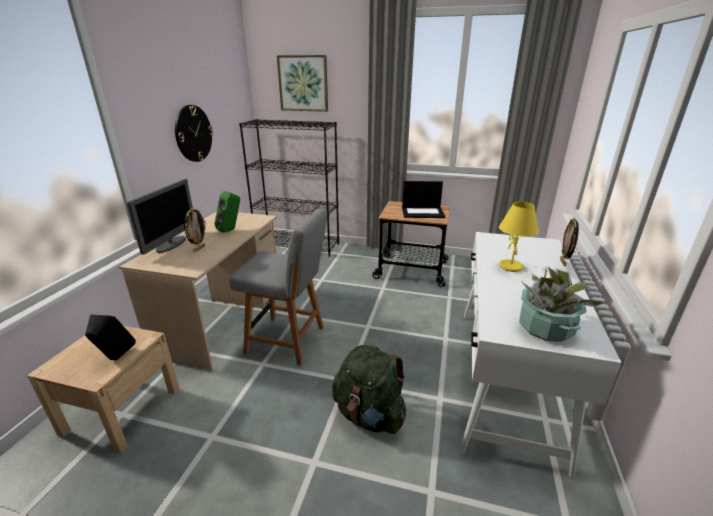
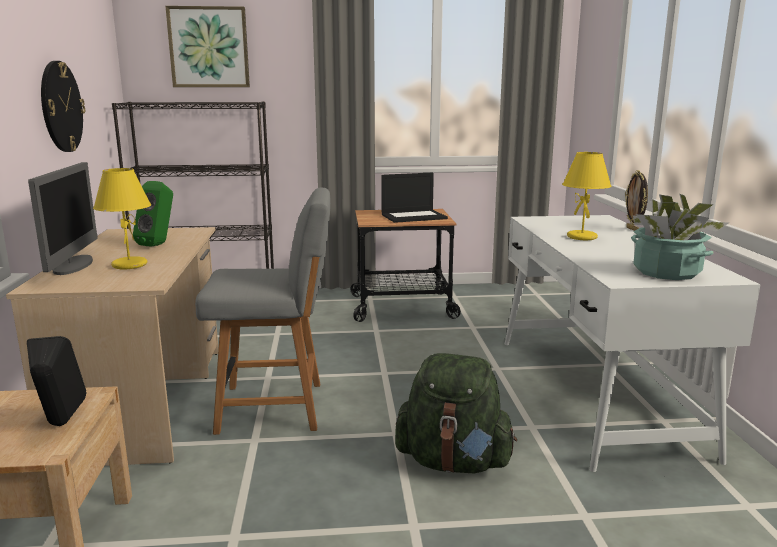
camera: 20 degrees left, 10 degrees down
picture frame [184,207,206,252] -> yellow table lamp [93,168,151,269]

